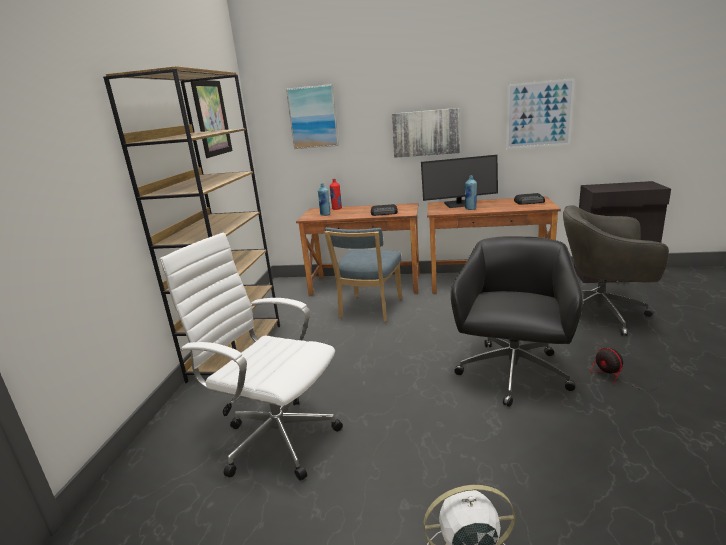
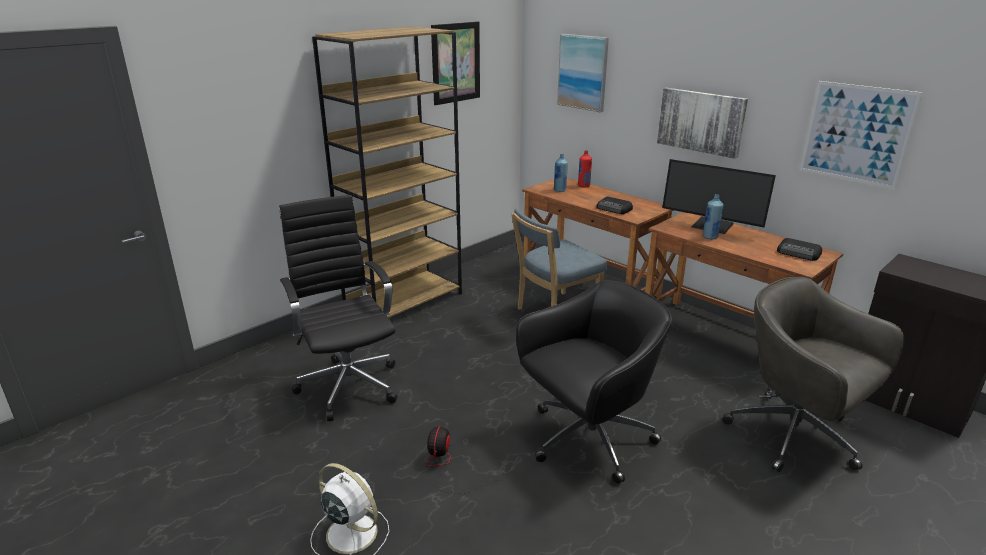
camera: 35 degrees right, 5 degrees up
white office chair [159,232,343,481] -> black office chair [279,195,397,421]
fan [591,348,663,392] -> fan moved to [426,426,504,494]

